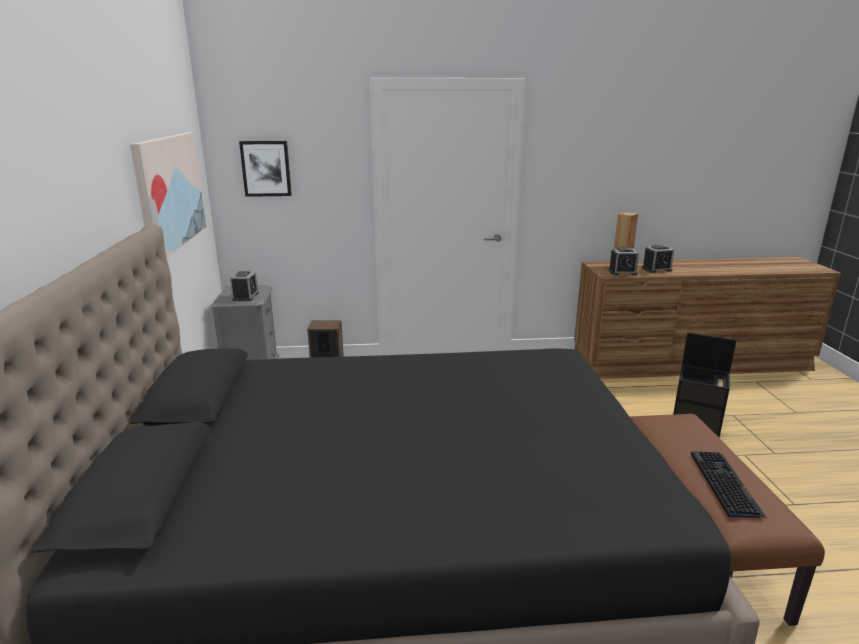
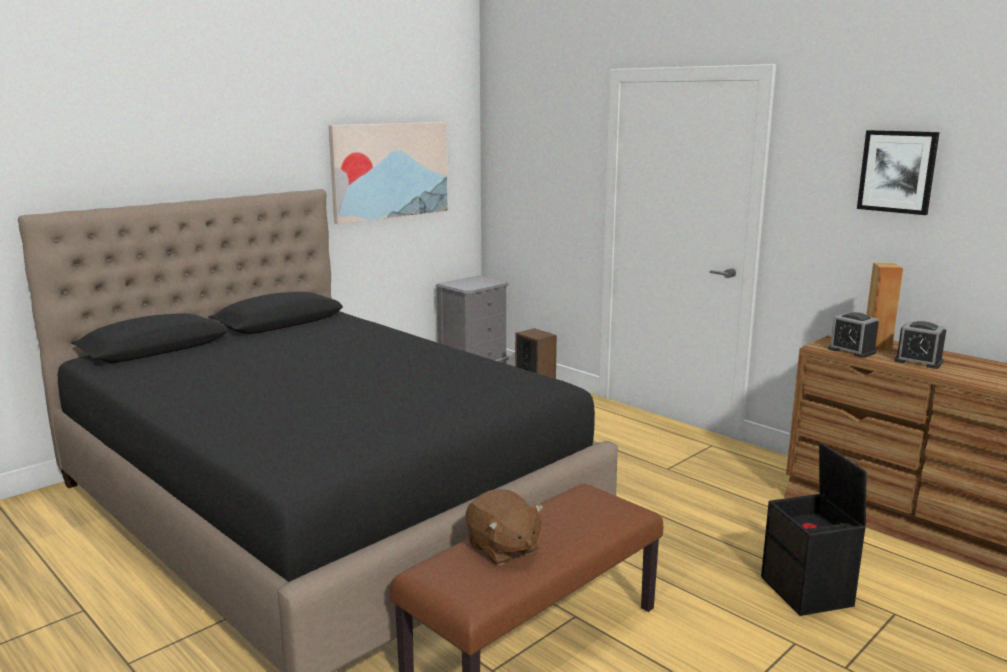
camera: 50 degrees right, 5 degrees down
alarm clock [230,271,259,301] -> none
picture [239,141,292,197] -> picture moved to [857,130,940,215]
keyboard [691,451,767,518] -> brown plush toy [465,489,544,565]

